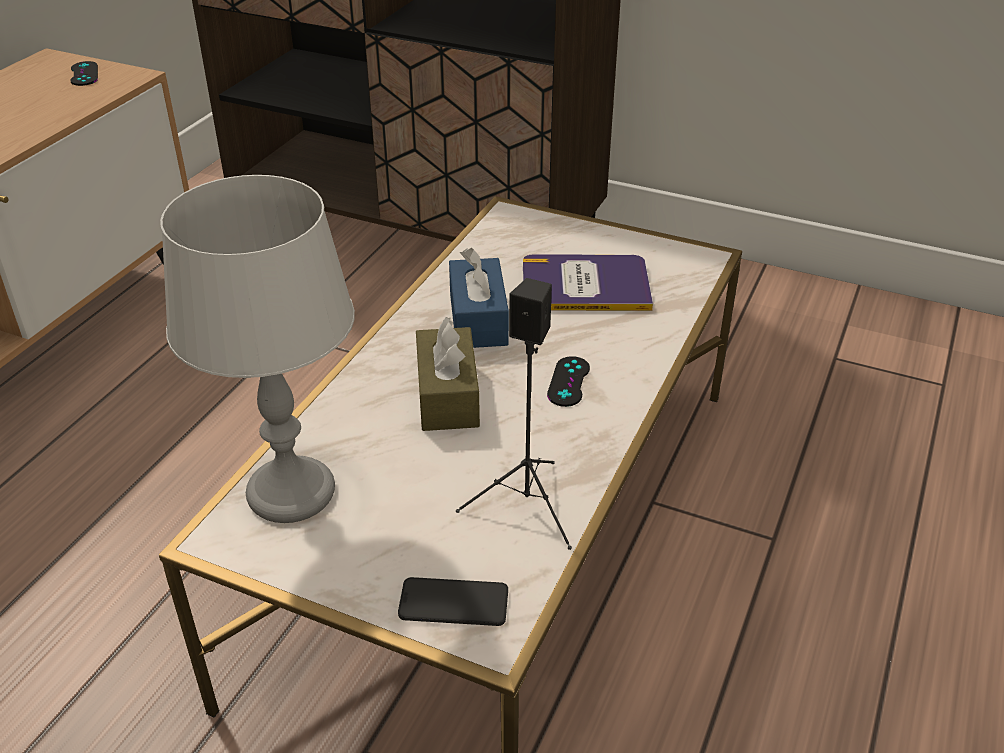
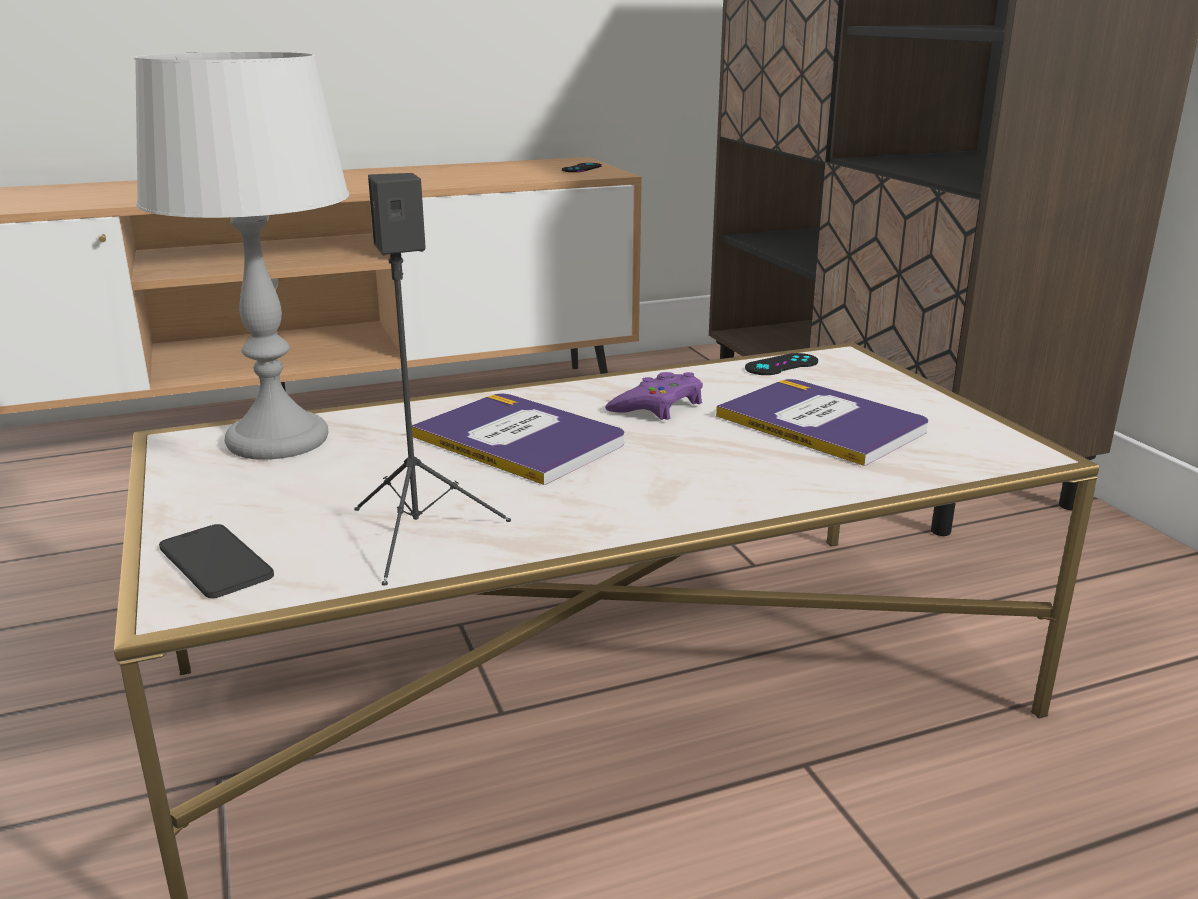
camera: 45 degrees right, 15 degrees down
brown tissue box [416,317,480,431] -> book [412,394,624,485]
blue tissue box [449,248,509,348] -> purple game controller [605,372,703,420]
black game controller [547,356,590,407] -> black game controller moved to [745,353,818,375]

